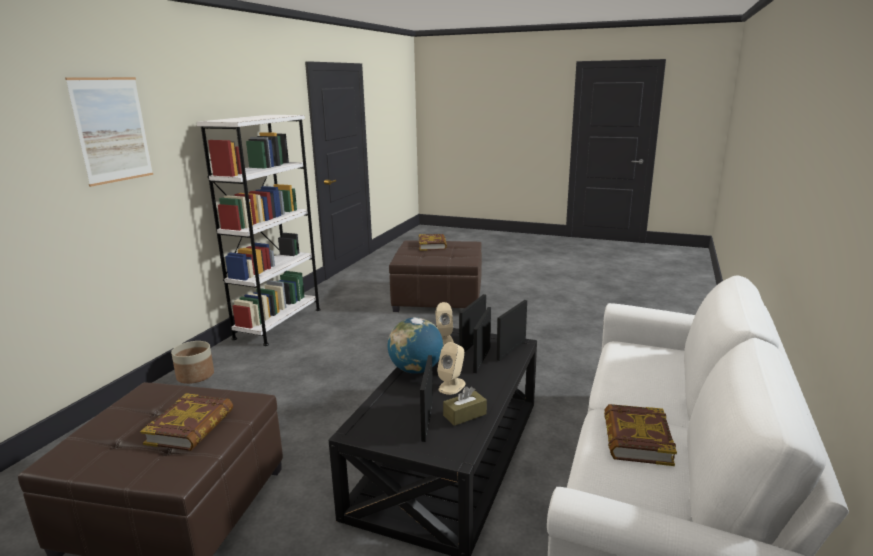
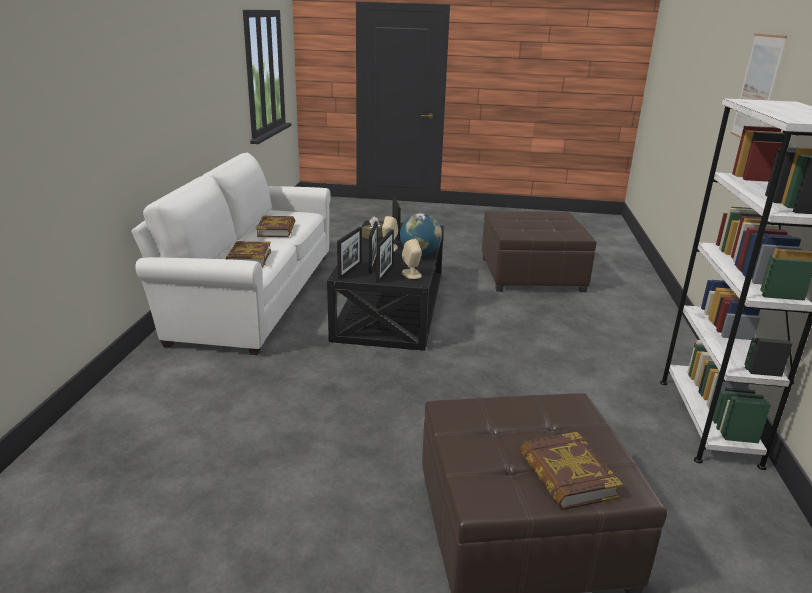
camera: 165 degrees right, 5 degrees up
book [140,393,233,451] -> book moved to [226,241,271,267]
planter [171,341,214,384] -> none

